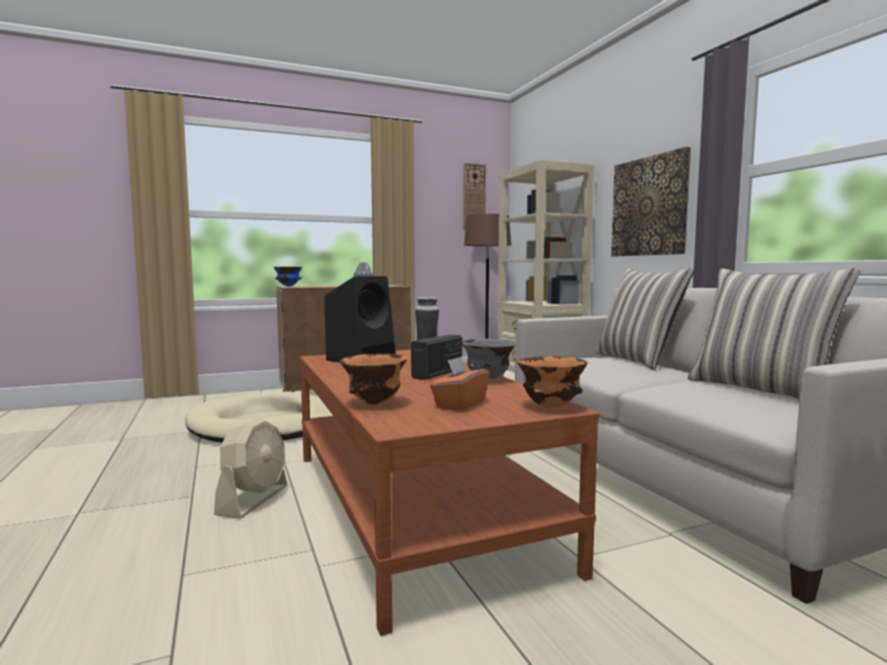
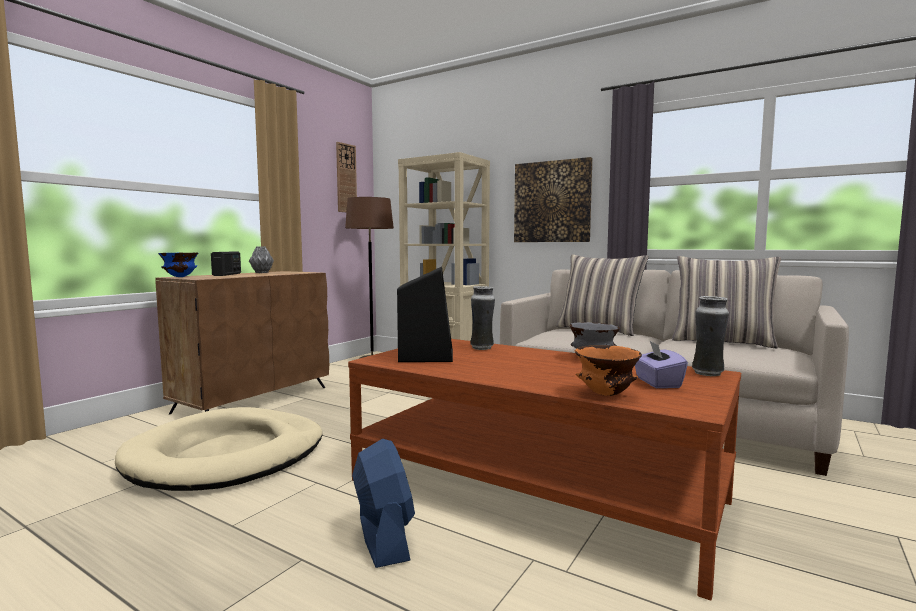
camera: 35 degrees left, 0 degrees up
beige fan [214,418,287,519] -> blue fan [352,439,415,568]
radio [411,334,462,380] -> radio moved to [211,252,241,276]
orange tissue box [430,356,489,411] -> purple tissue box [635,341,688,388]
orange bowl [517,356,588,408] -> vase [692,296,729,376]

